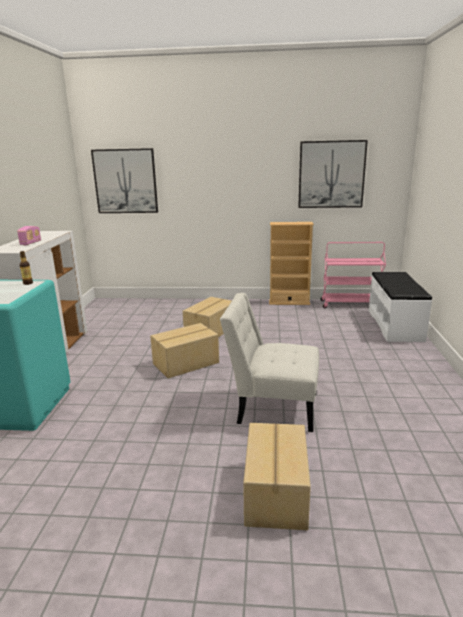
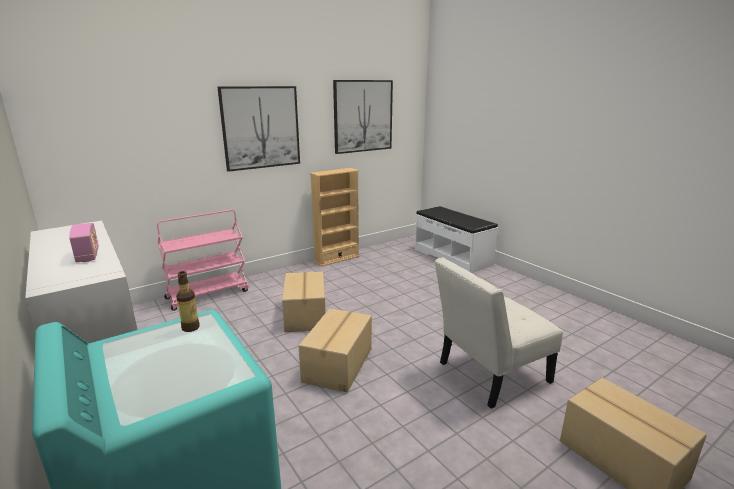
camera: 40 degrees left, 0 degrees up
picture [91,148,158,213] -> picture moved to [218,86,300,172]
pink cart [321,242,386,308] -> pink cart moved to [157,209,249,311]

